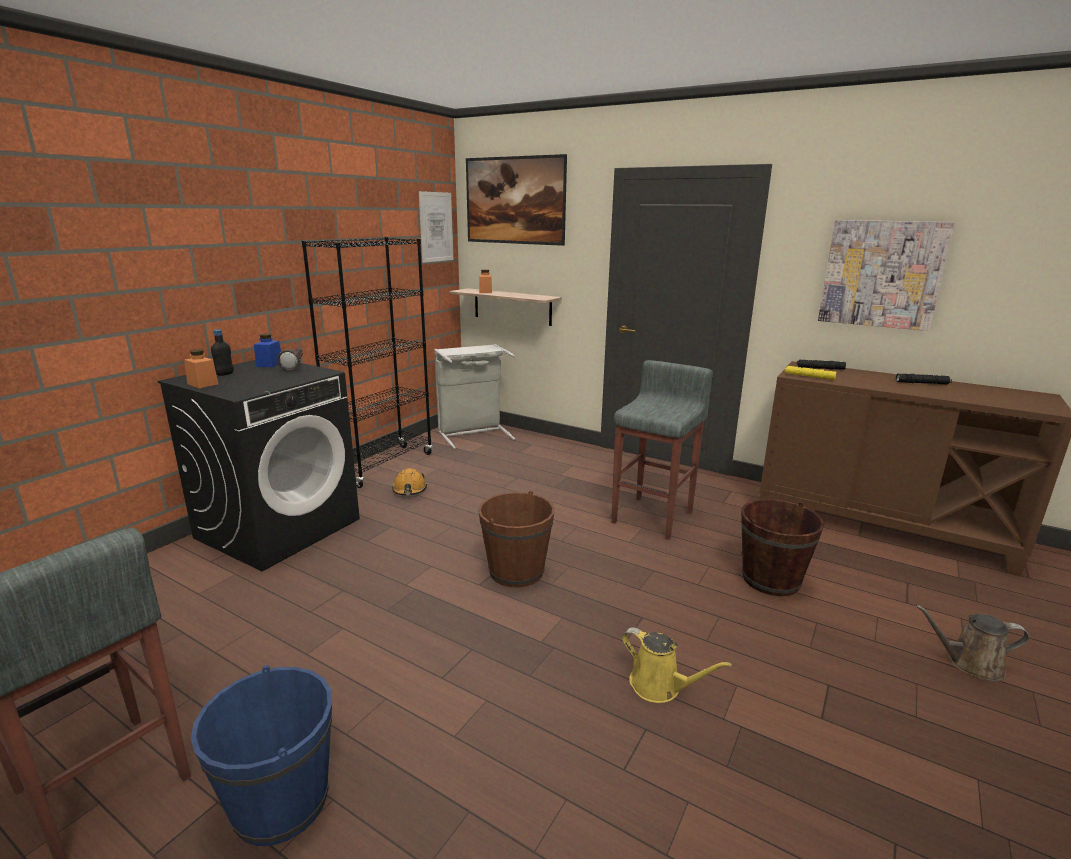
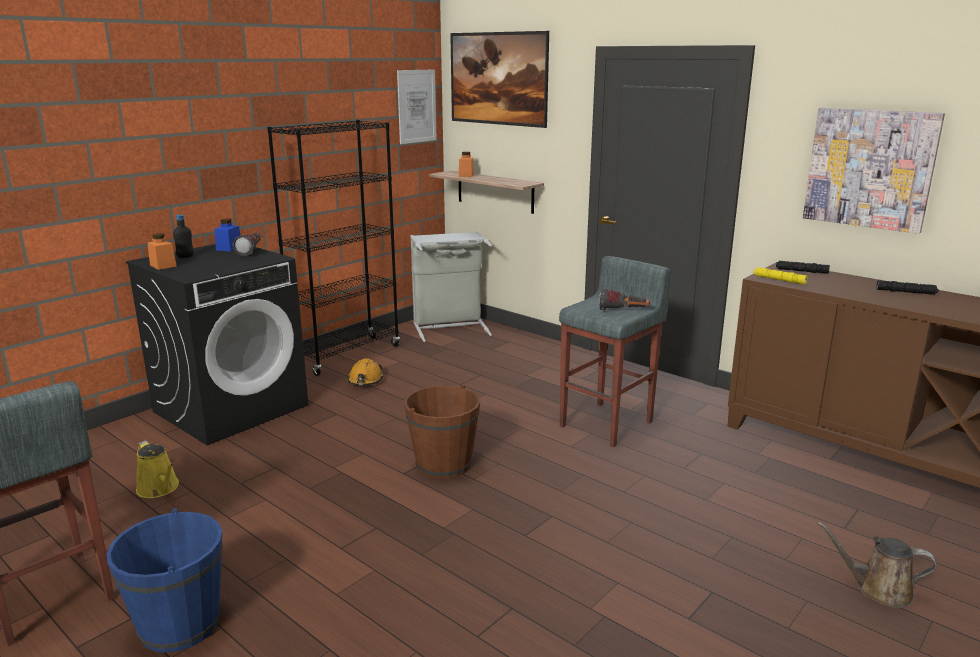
camera: 10 degrees right, 0 degrees up
yellow watering can [622,627,732,703] -> yellow watering can moved to [136,440,179,498]
brown bucket [741,499,825,596] -> none
none -> flashlight [599,288,650,310]

